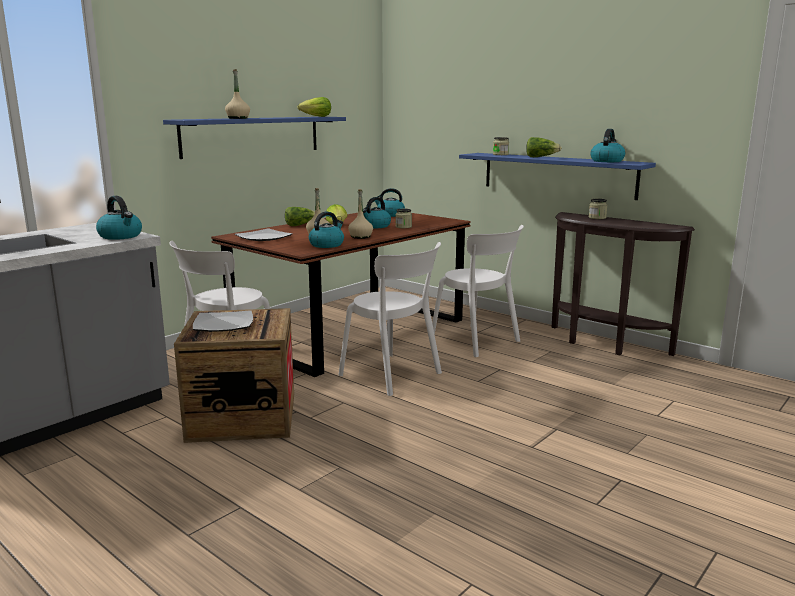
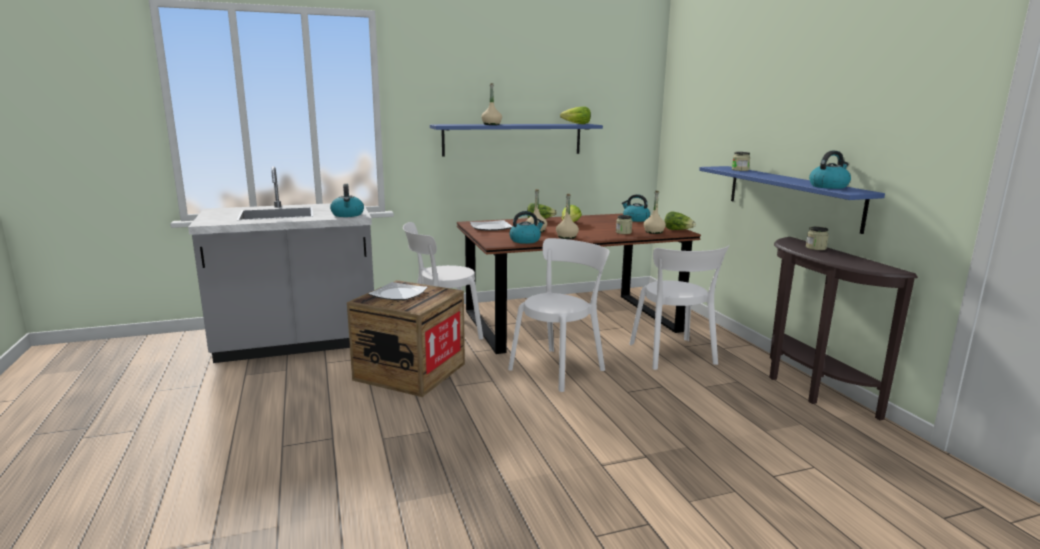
camera: 30 degrees right, 0 degrees up
white chair [338,242,442,396] -> white chair turned 120 degrees counterclockwise [508,238,610,392]
kettle [363,197,391,228] -> none
lettuce [526,137,562,157] -> lettuce moved to [665,211,696,230]
none -> beige bottle [643,191,666,234]

